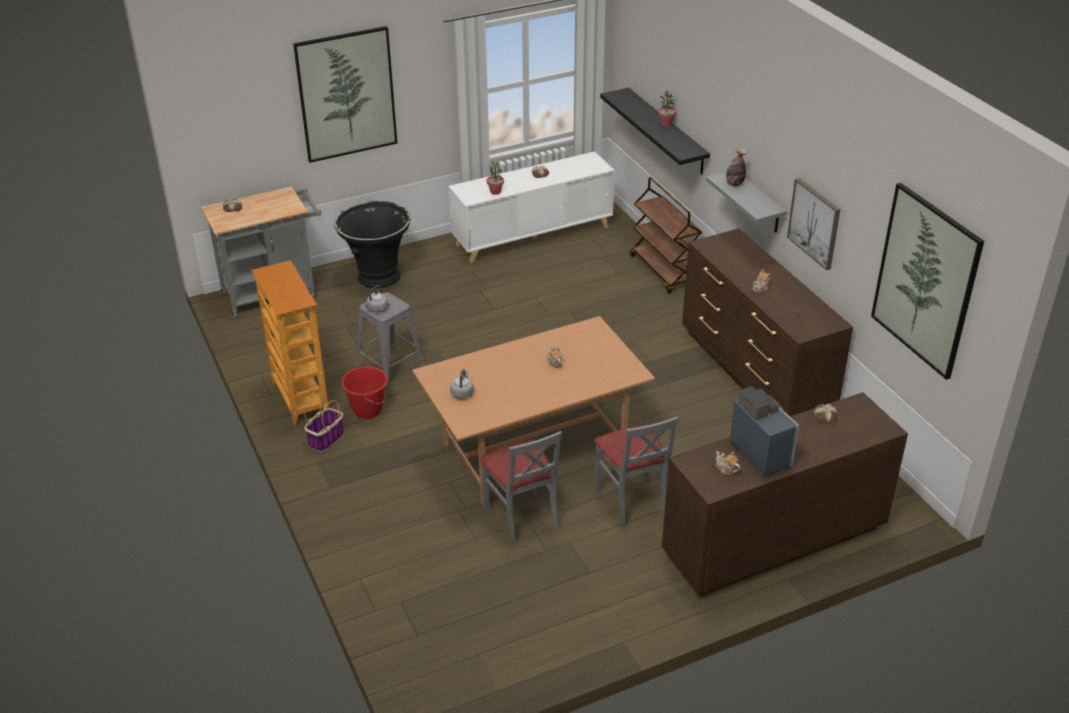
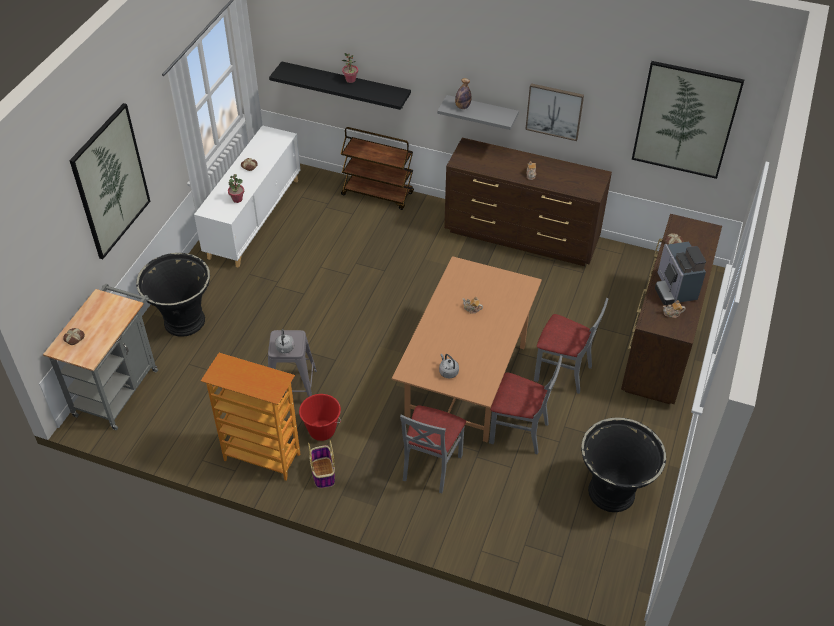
camera: 45 degrees left, 10 degrees up
coffee machine [730,386,799,476] -> coffee machine turned 120 degrees counterclockwise [655,241,706,305]
none -> grey chair [400,405,466,493]
none -> black planter [581,418,666,512]

